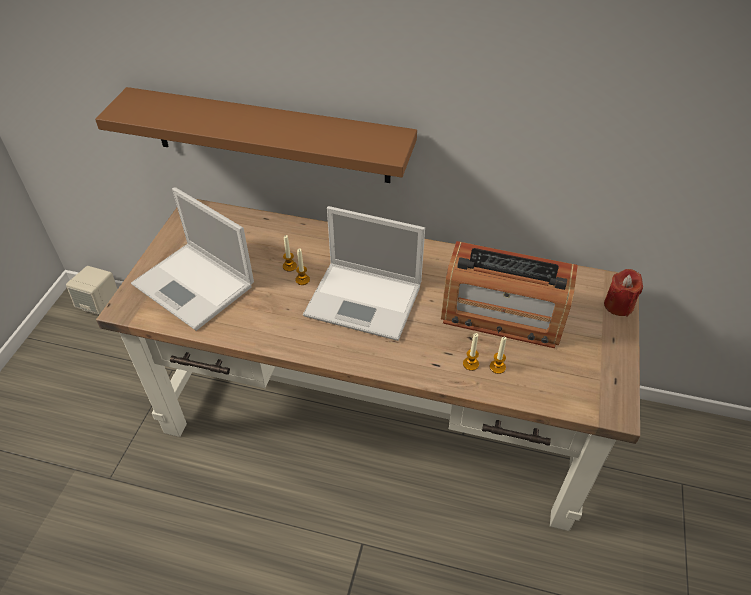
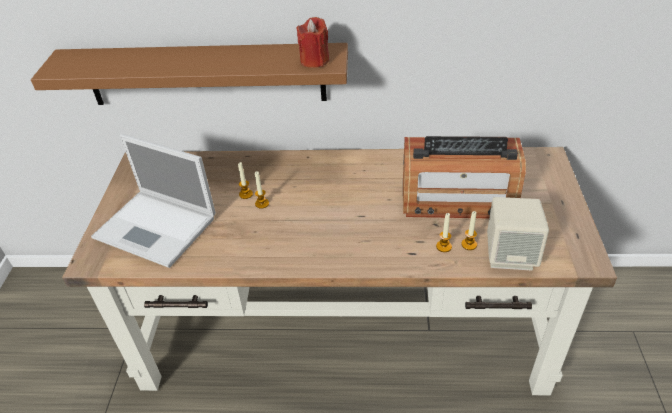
camera: 10 degrees left, 5 degrees down
beige speaker [66,266,118,315] -> beige speaker moved to [487,197,549,271]
laptop [303,206,425,341] -> none
red candle [604,269,643,316] -> red candle moved to [297,17,329,68]

